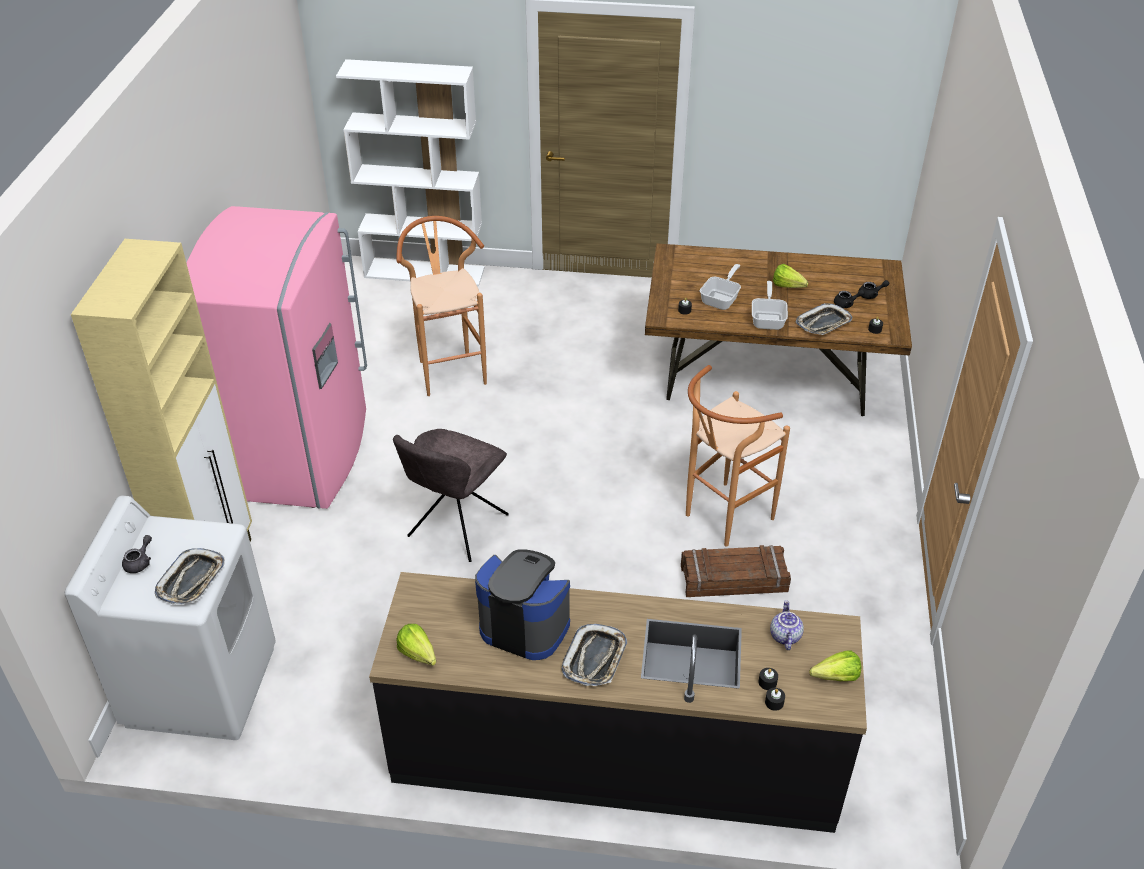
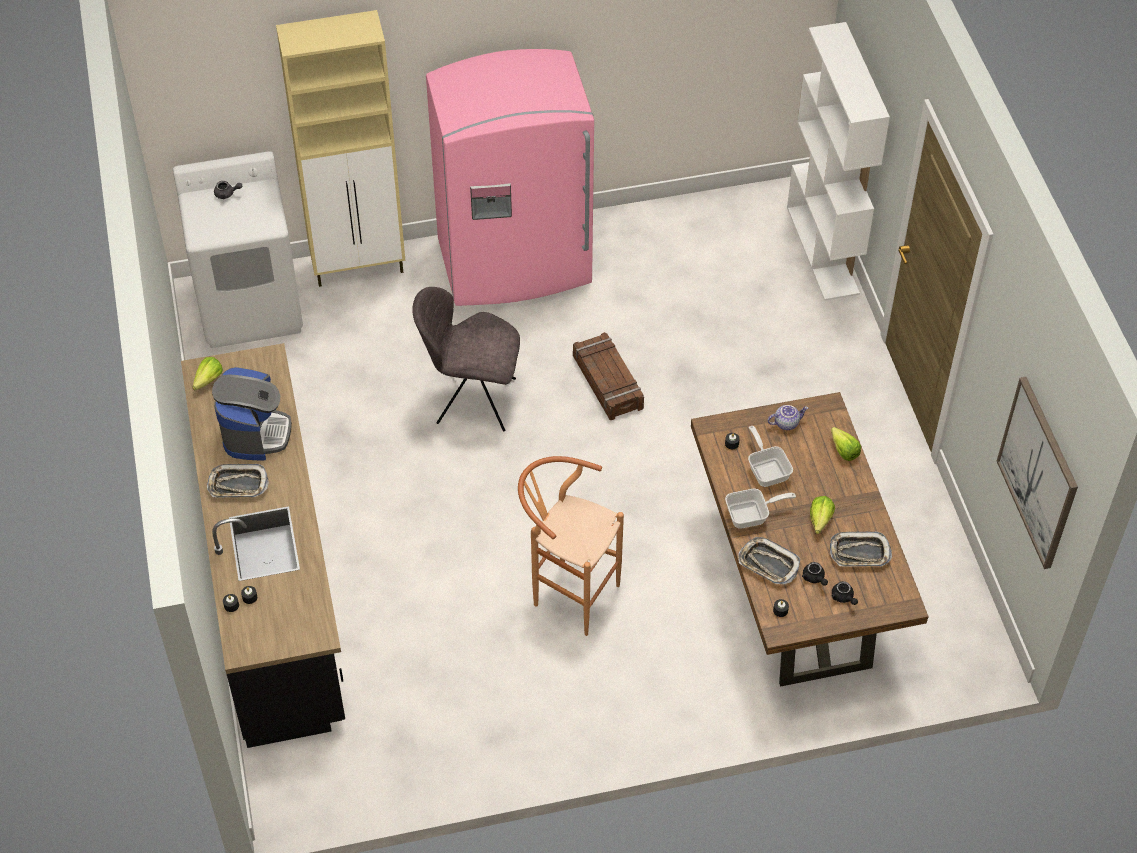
camera: 70 degrees right, 10 degrees up
tray [155,548,225,604] -> tray moved to [830,532,892,567]
brown stool [396,216,487,396] -> none
crate [681,545,791,597] -> crate moved to [573,332,644,420]
frying pan [700,264,741,310] -> frying pan turned 120 degrees counterclockwise [748,426,793,487]
teapot [770,600,804,650] -> teapot moved to [767,405,808,430]
lettuce [809,651,861,681] -> lettuce moved to [831,427,861,461]
none -> picture [997,377,1078,569]

